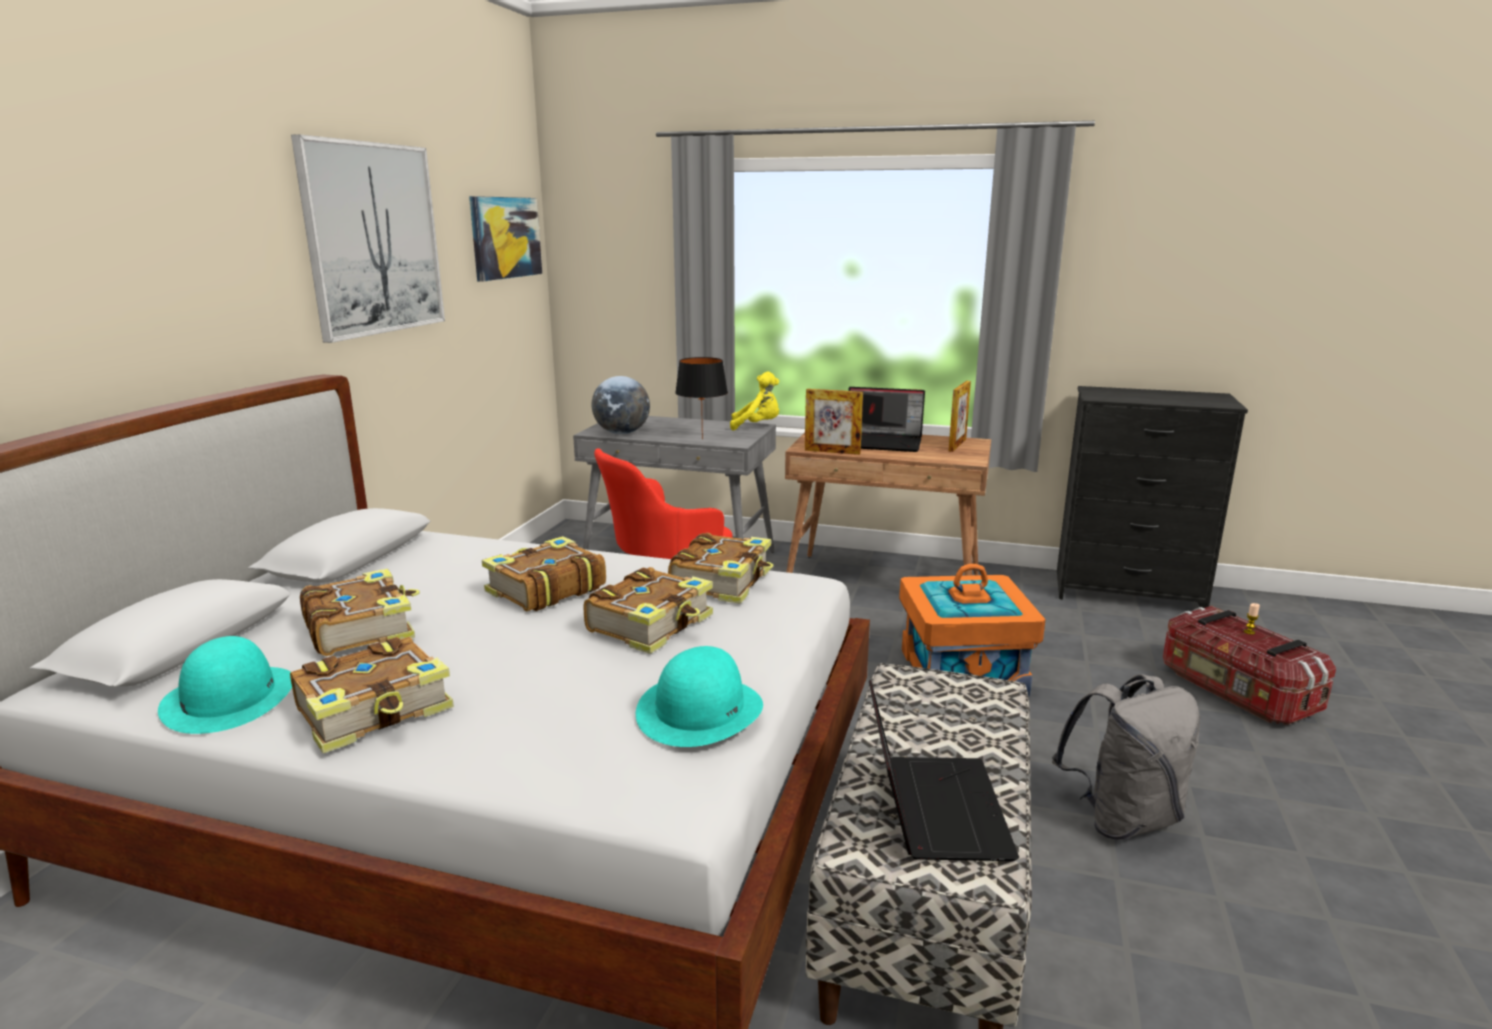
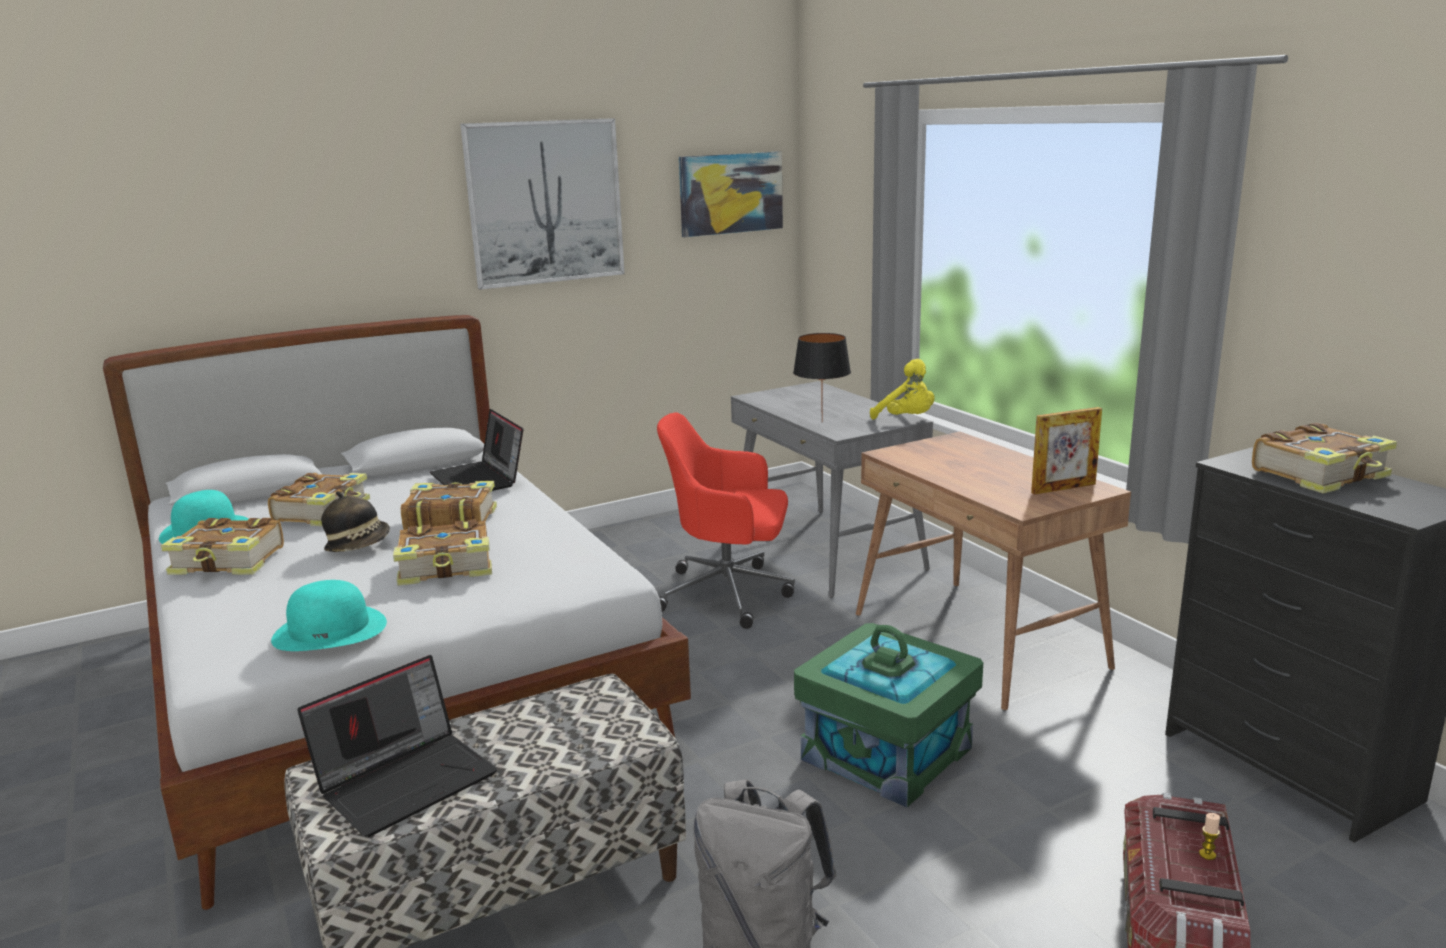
camera: 45 degrees right, 0 degrees up
globe [591,376,650,434] -> none
book [668,533,774,604] -> book moved to [1252,423,1397,493]
picture frame [805,389,863,455] -> none
laptop [848,387,925,452] -> laptop moved to [430,409,523,491]
orange storage box [899,564,1046,697] -> green storage box [794,623,983,807]
none -> hat [321,491,390,552]

